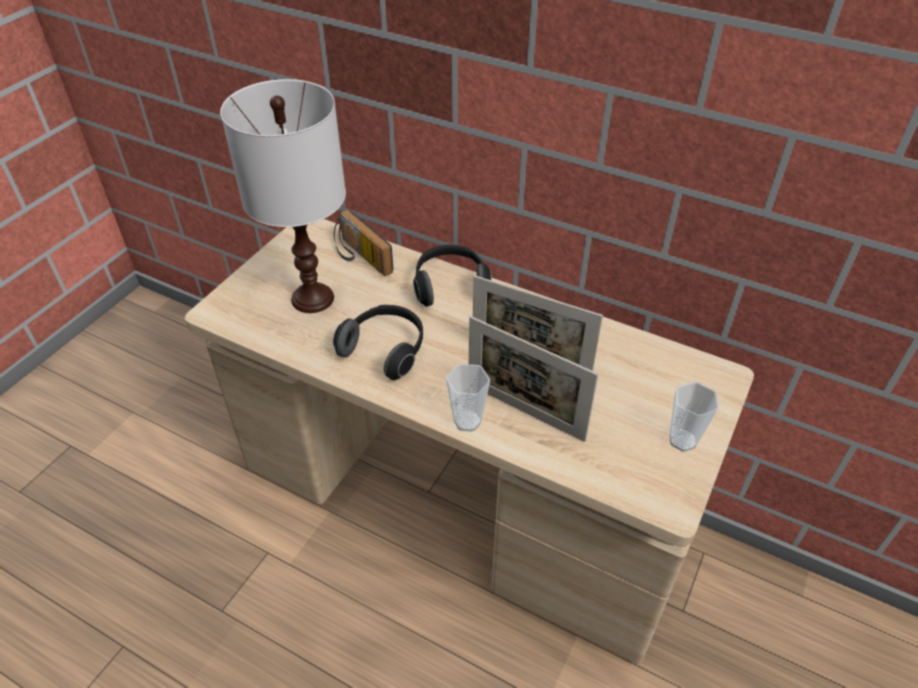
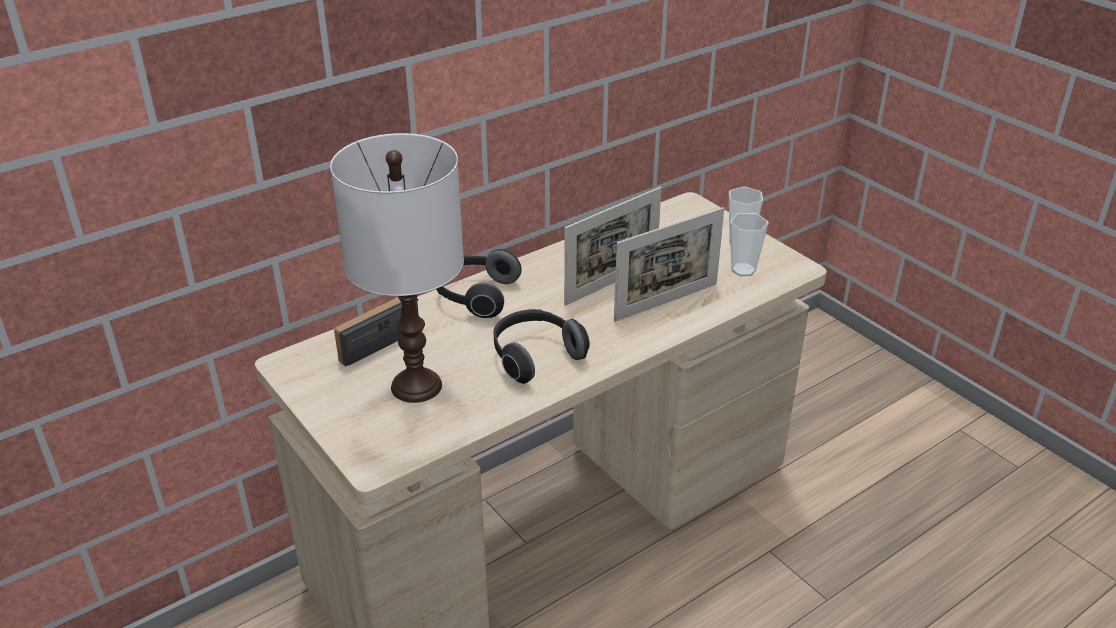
camera: 65 degrees left, 10 degrees down
radio [334,209,393,276] -> radio turned 150 degrees clockwise [334,297,419,366]
cup [446,364,490,432] -> cup moved to [730,213,769,276]

